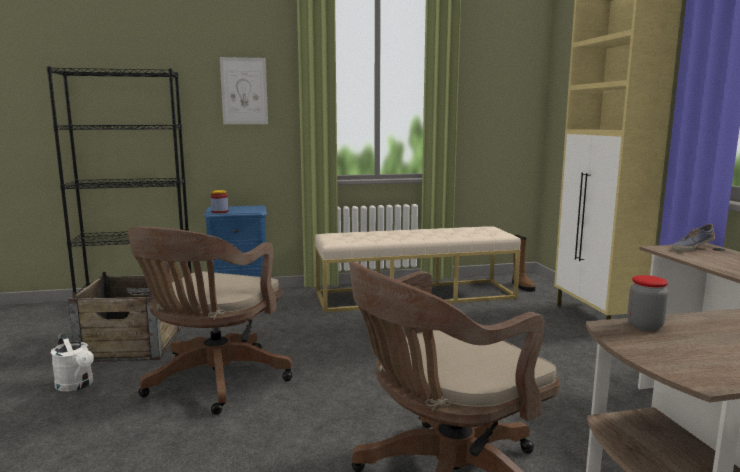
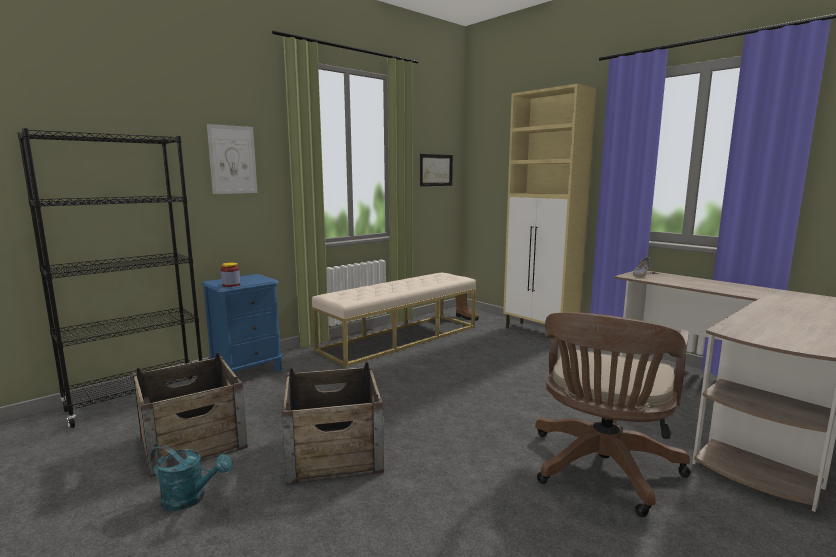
camera: 30 degrees left, 0 degrees up
white watering can [51,333,94,391] -> turquoise watering can [150,445,232,511]
brown office chair [127,227,292,415] -> crate [282,362,384,485]
jar [627,275,668,331] -> none
none -> picture [420,154,453,186]

